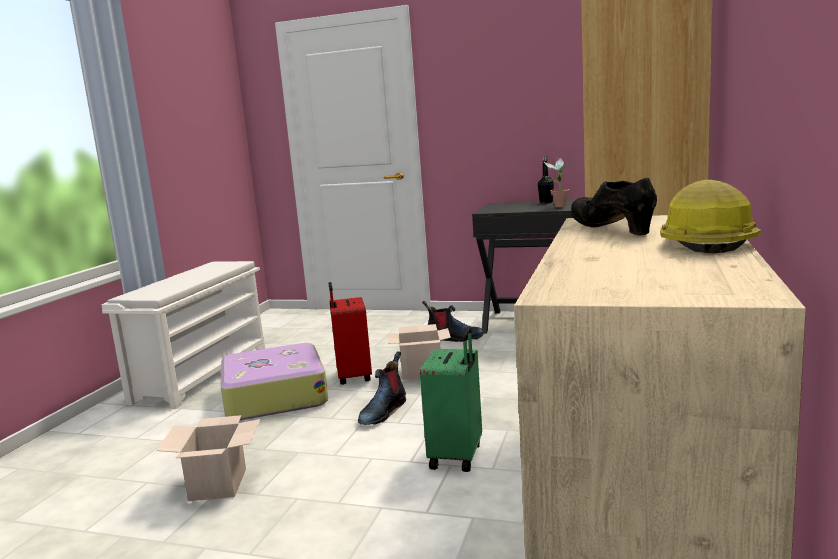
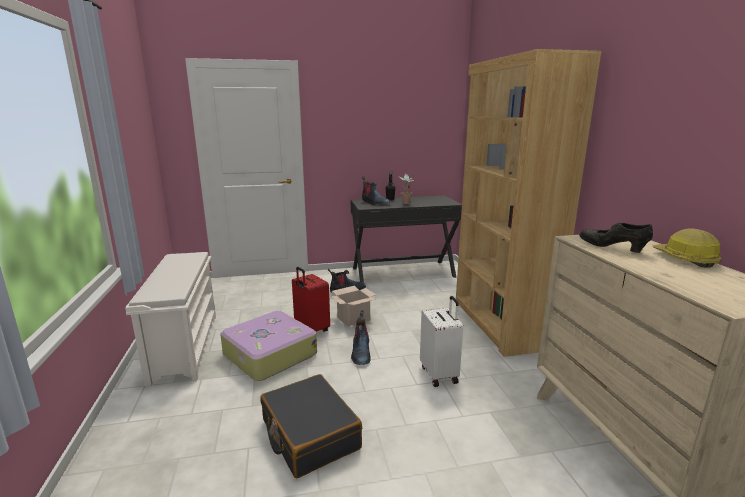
camera: 30 degrees left, 5 degrees up
cardboard box [156,415,260,501] -> black suitcase [260,374,362,478]
green suitcase [420,327,482,472] -> white suitcase [420,296,463,387]
none -> boot [362,177,390,206]

